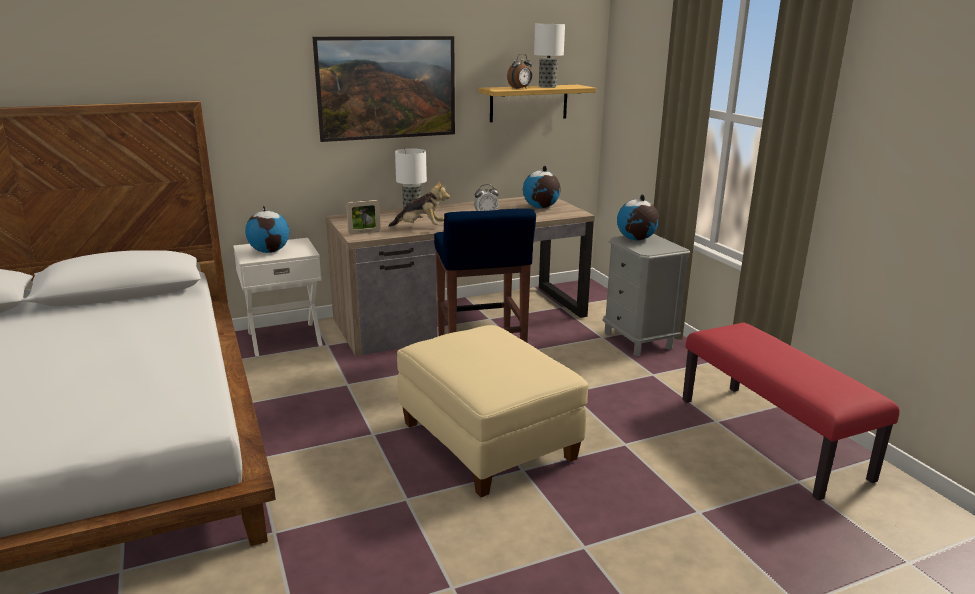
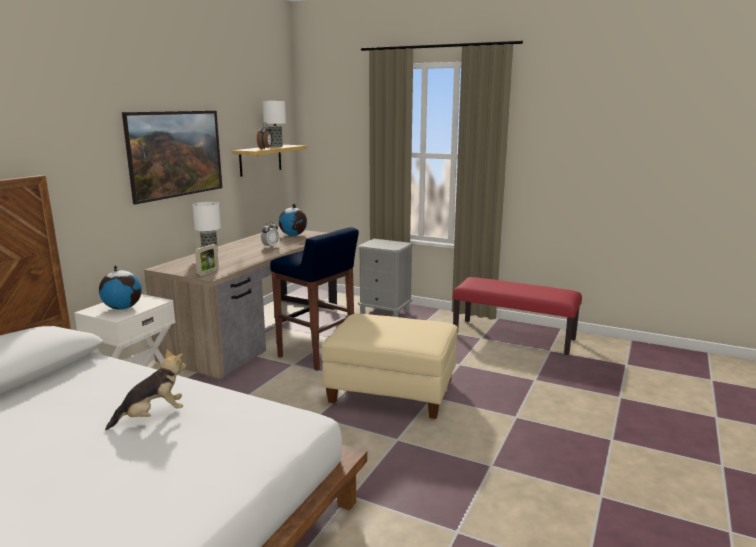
camera: 40 degrees left, 5 degrees down
plush toy [388,180,450,227] -> plush toy moved to [105,349,187,430]
globe [617,194,659,240] -> none

